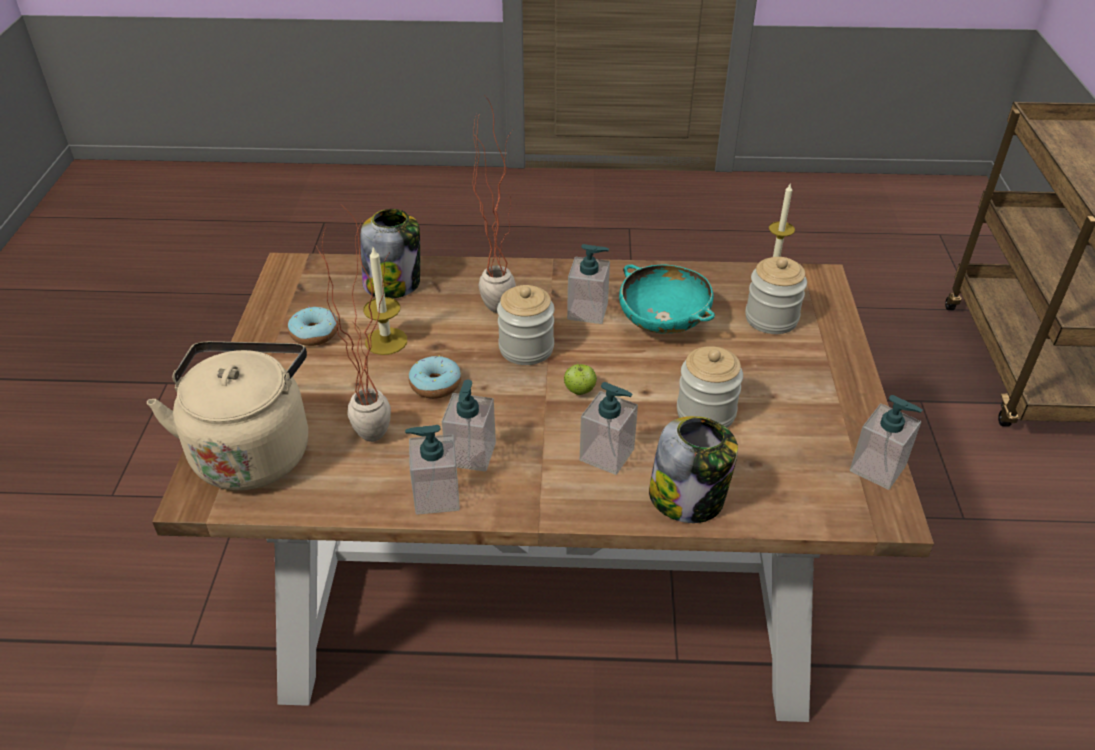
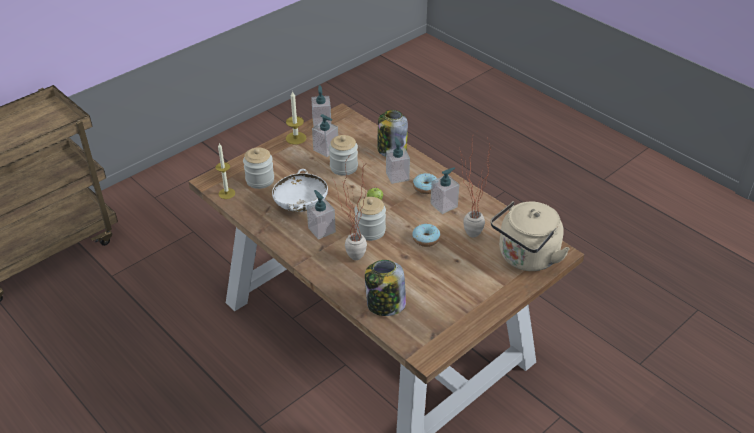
camera: 135 degrees left, 0 degrees up
donut [288,307,338,346] -> donut moved to [413,173,437,194]
candle [363,247,407,355] -> candle moved to [286,91,306,145]
soap dispenser [405,425,460,515] -> soap dispenser moved to [312,114,338,157]
turquoise bowl [619,264,715,333] -> white bowl [272,169,328,212]

